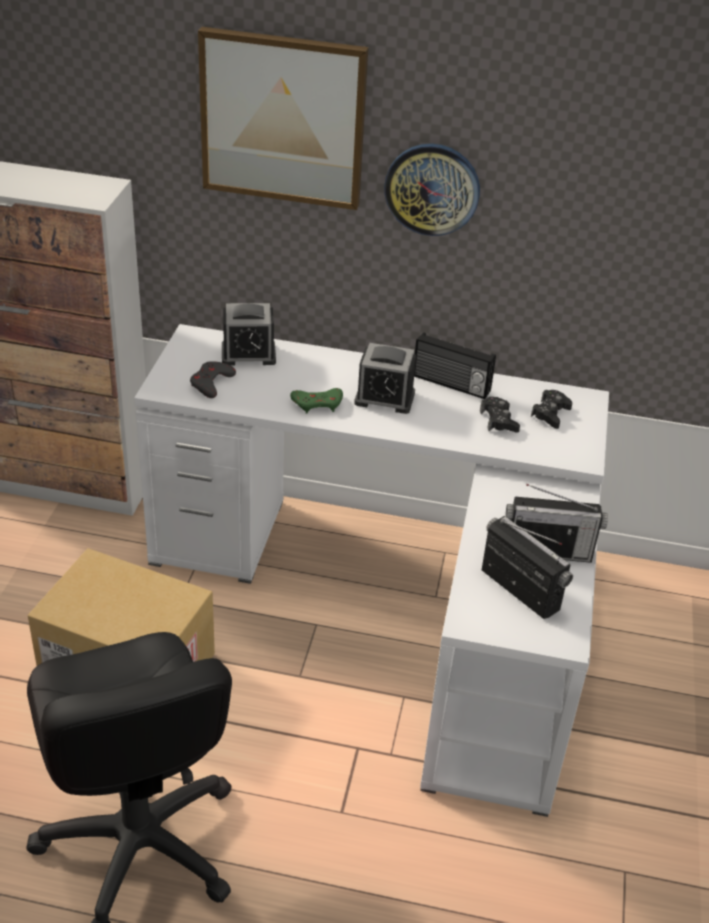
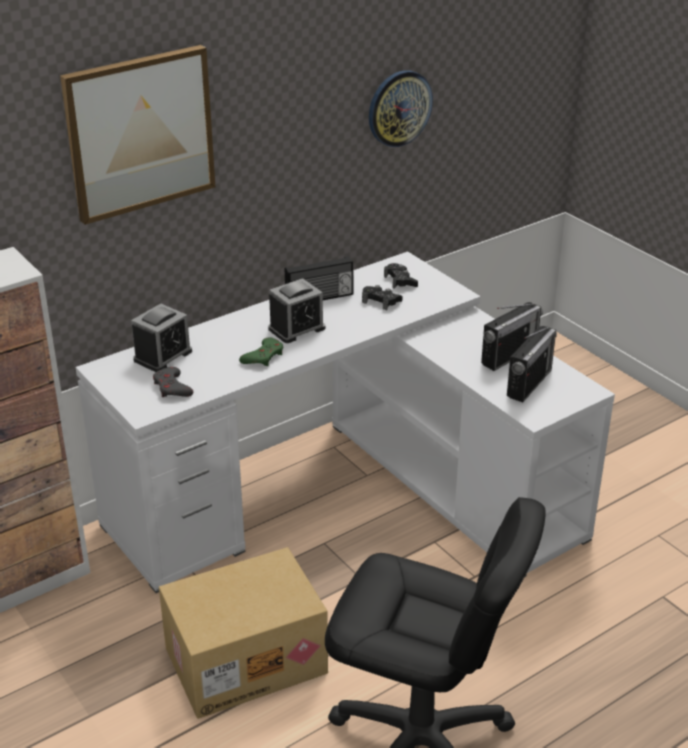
camera: 45 degrees left, 5 degrees down
wall clock [384,144,480,236] -> wall clock moved to [369,70,433,147]
radio [482,516,573,619] -> radio turned 120 degrees clockwise [507,326,557,402]

